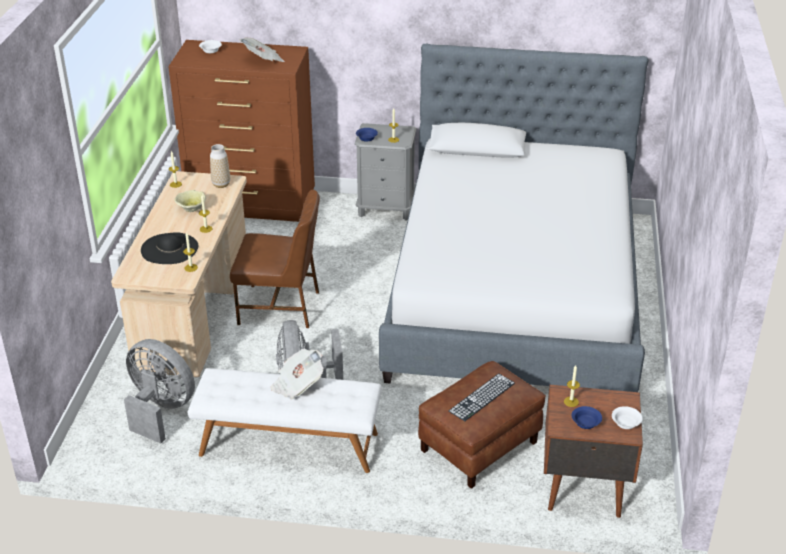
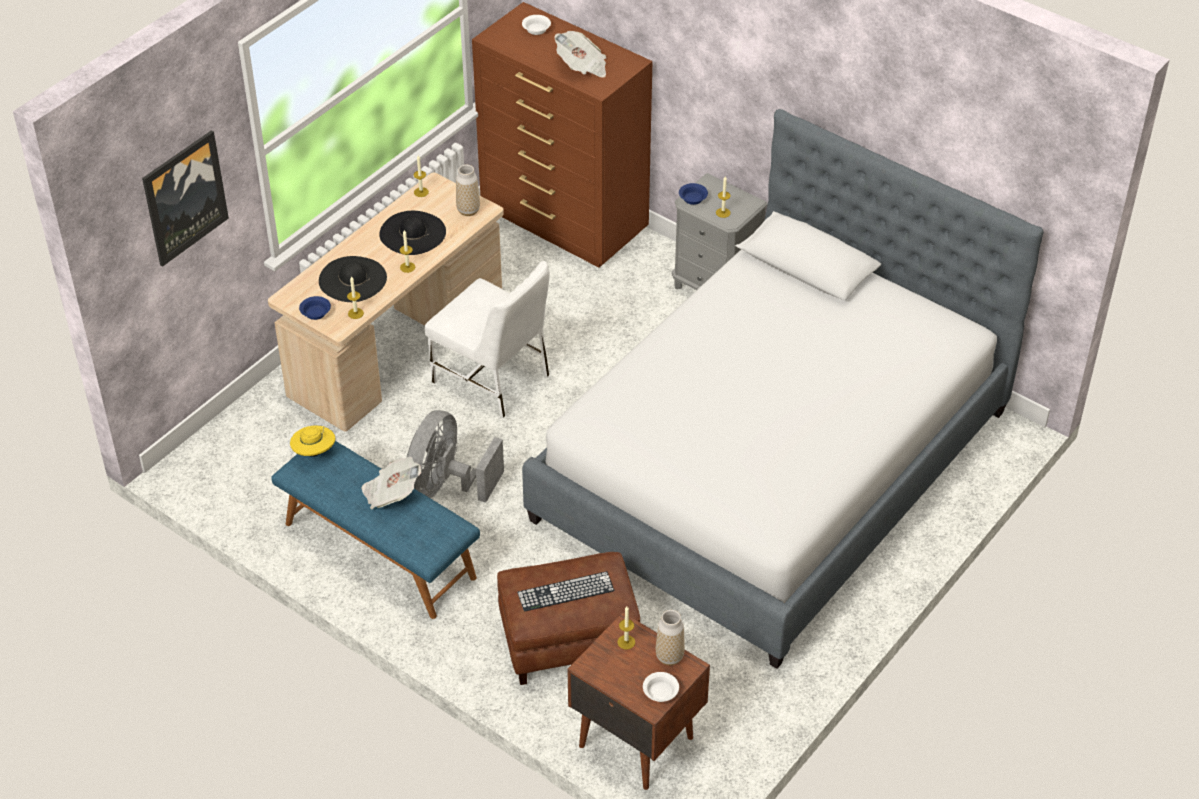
camera: 30 degrees right, 10 degrees up
grey fan [124,339,195,444] -> none
beige bowl [174,190,206,212] -> black hat [379,211,446,255]
white bench [188,368,382,473] -> blue bench [271,441,480,619]
brown chair [230,190,320,328] -> white chair [425,261,550,418]
blue bowl [572,406,602,429] -> blue bowl moved to [299,296,331,320]
none -> picture [142,130,229,267]
none -> yellow hat [290,425,335,457]
none -> vase [656,610,685,666]

